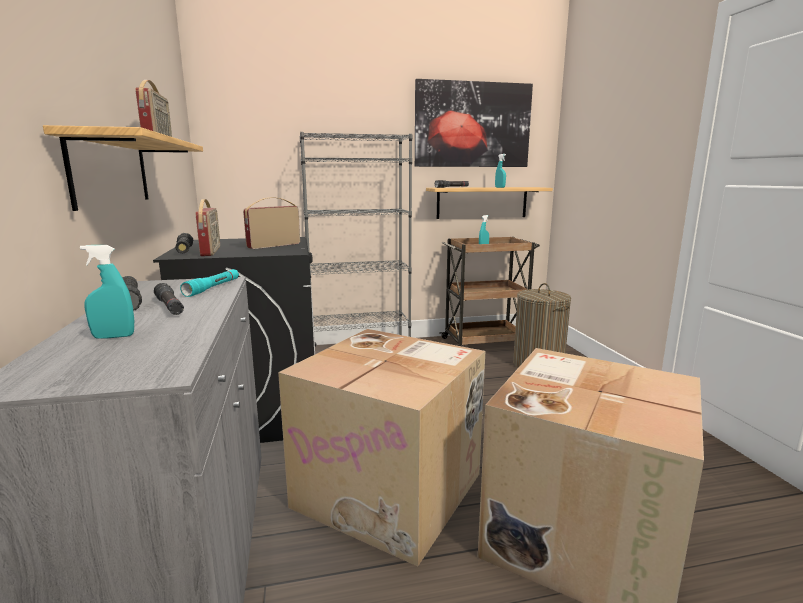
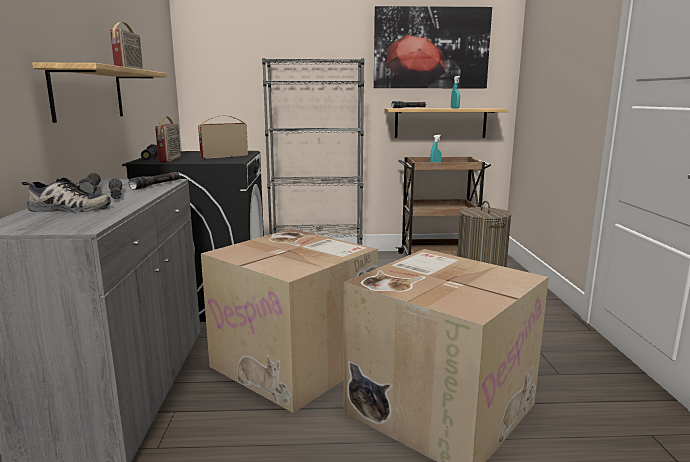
camera: 10 degrees right, 0 degrees up
turquoise spray bottle [80,245,134,339] -> shoe [21,177,111,213]
turquoise flashlight [180,269,239,297] -> black flashlight [129,172,180,190]

